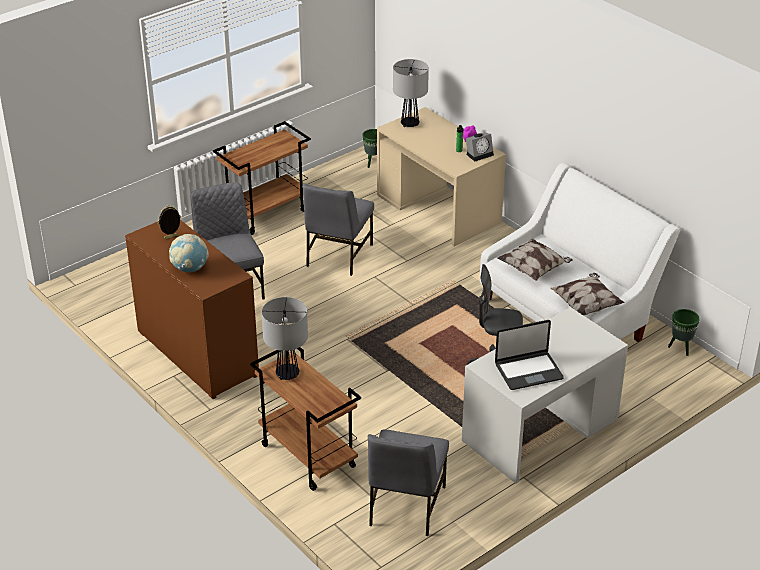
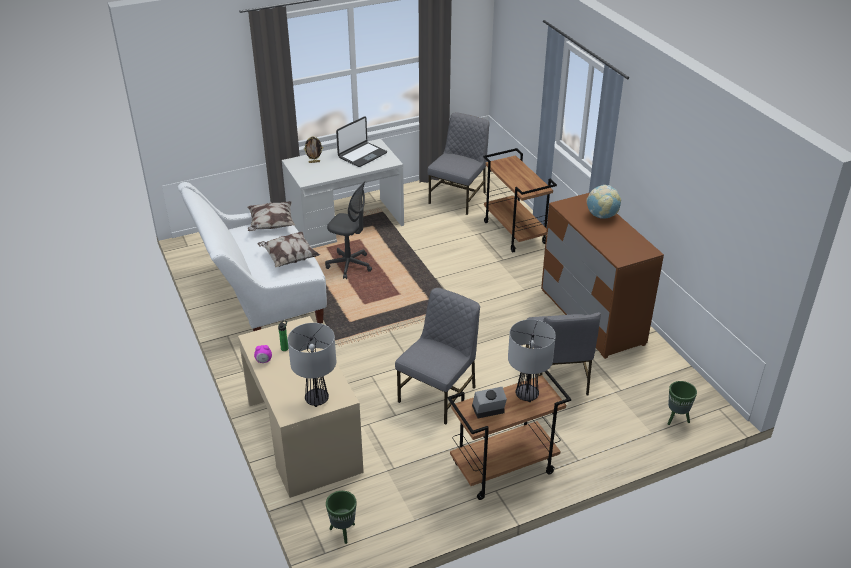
camera: 165 degrees left, 0 degrees up
picture frame [157,205,181,239] -> picture frame moved to [304,136,323,163]
table lamp [261,297,308,380] -> table lamp moved to [508,319,556,402]
alarm clock [466,132,494,161] -> alarm clock moved to [472,387,507,418]
laptop [495,320,564,390] -> laptop turned 135 degrees clockwise [336,116,387,167]
green planter [668,309,700,356] -> green planter moved to [668,381,697,425]

